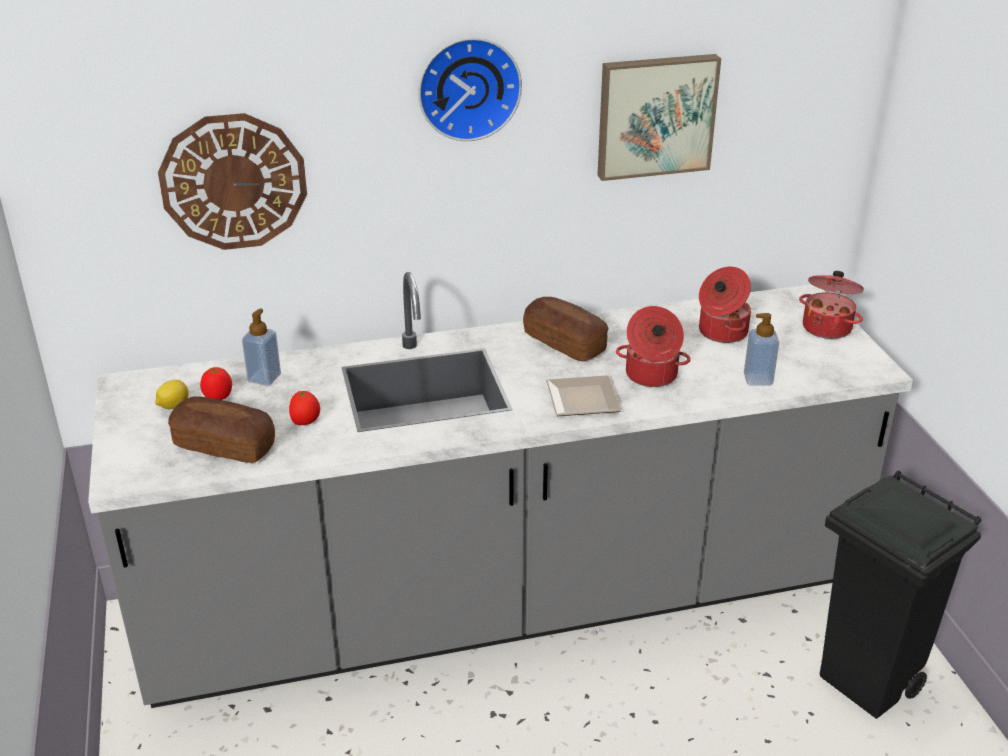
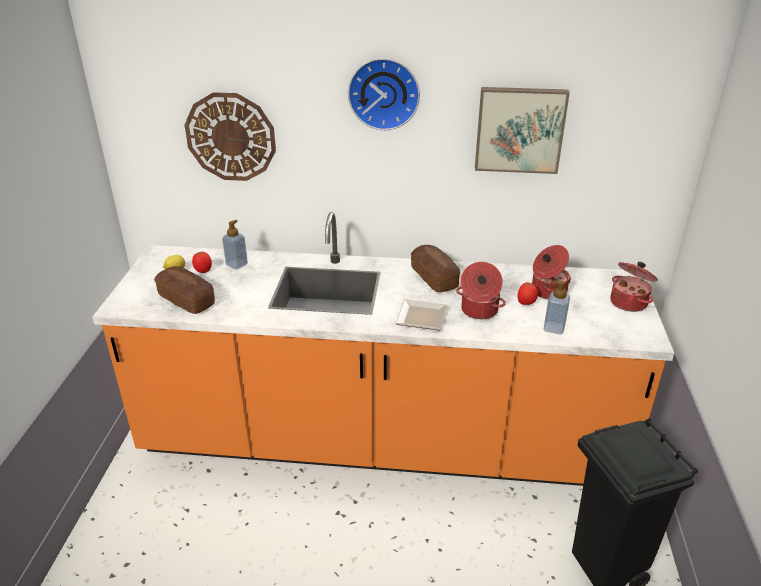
camera: 20 degrees right, 0 degrees up
grey counter [88,272,913,708] -> orange counter [92,212,674,486]
tomato [289,391,320,425] -> tomato moved to [518,283,538,305]

